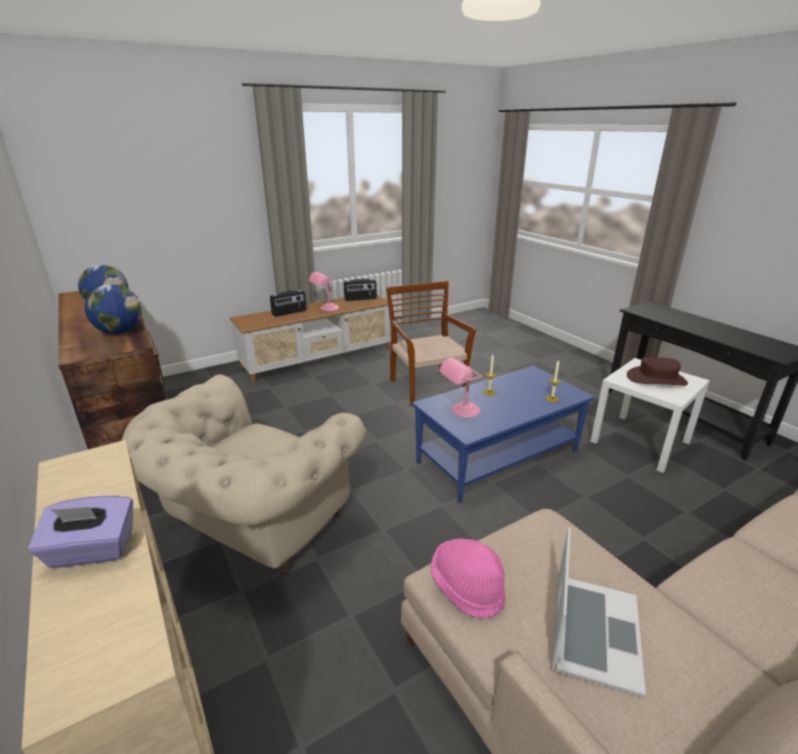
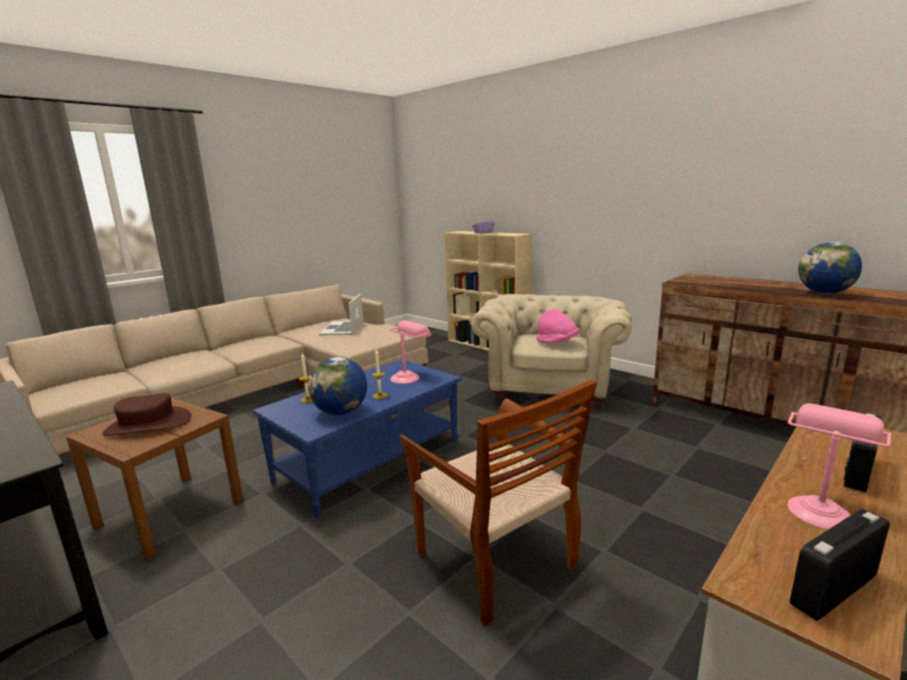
camera: 165 degrees right, 10 degrees down
globe [85,284,142,334] -> globe moved to [308,357,367,415]
pink hat [431,539,506,619] -> pink hat moved to [536,309,580,343]
white side table [590,358,710,474] -> brown side table [66,398,244,561]

